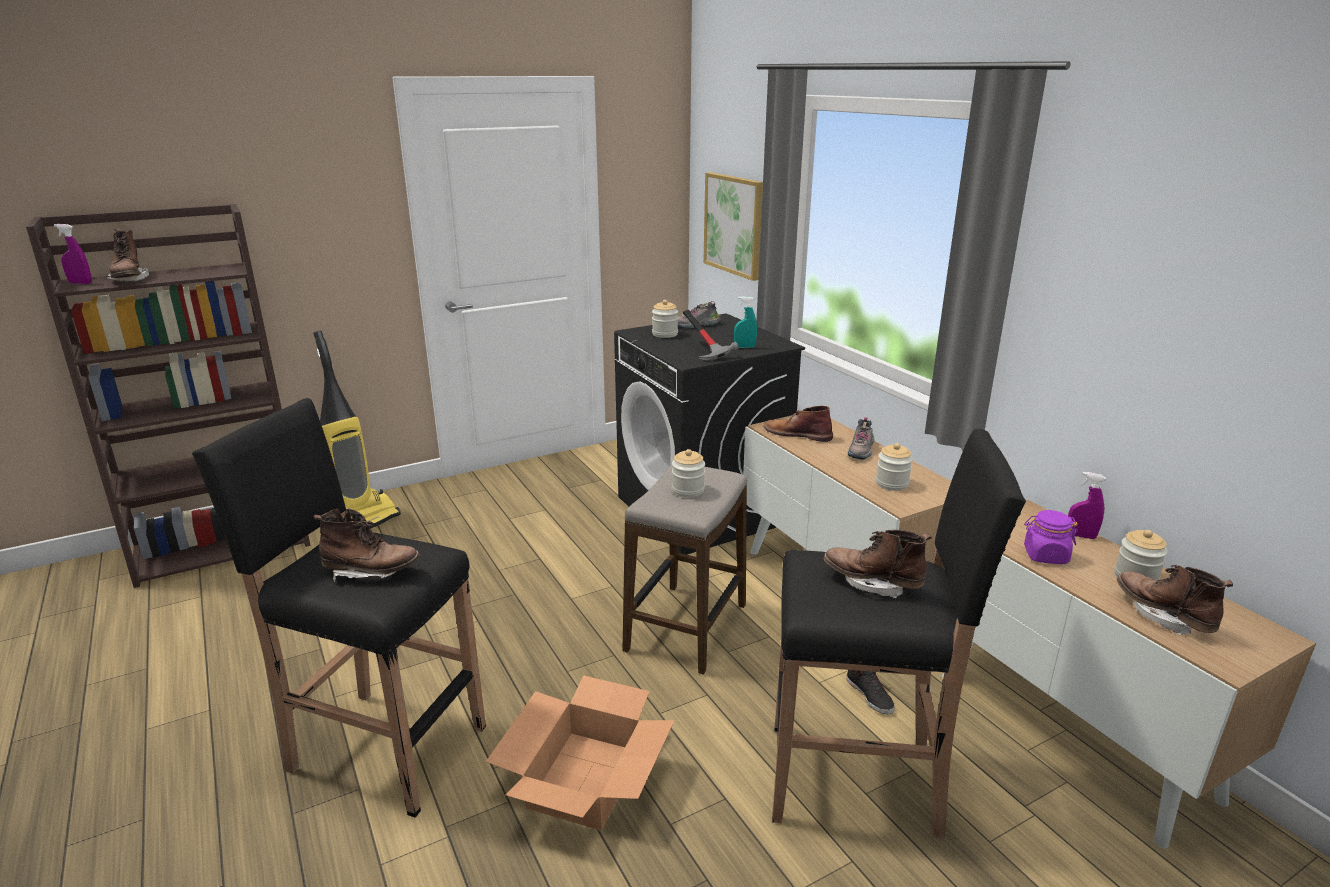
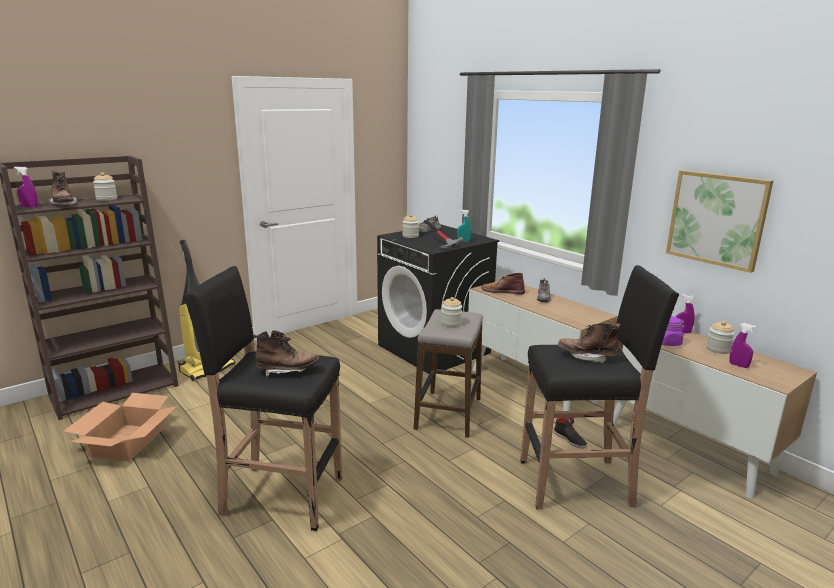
camera: 10 degrees left, 5 degrees down
cardboard box [486,675,675,830] -> cardboard box moved to [64,393,177,461]
picture [703,172,763,281] -> picture moved to [666,170,773,273]
jar [876,443,913,491] -> jar moved to [93,172,117,201]
brown boot [1117,565,1233,635] -> purple spray bottle [729,323,756,368]

